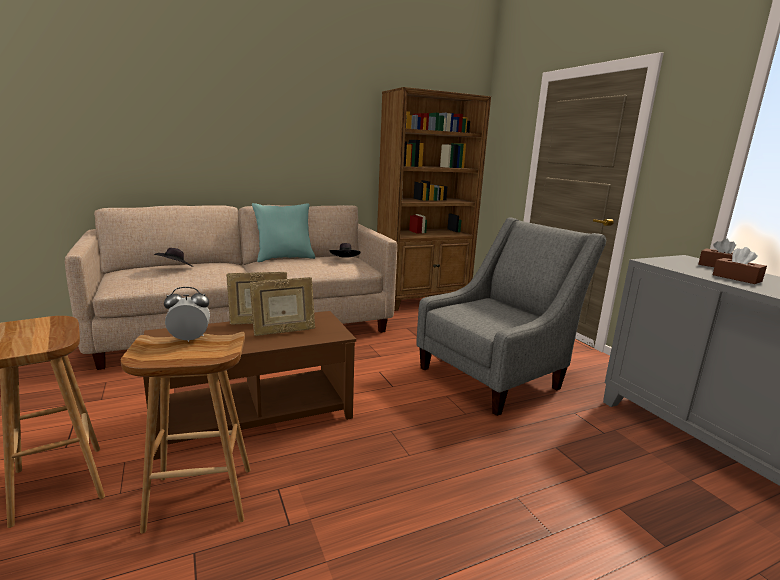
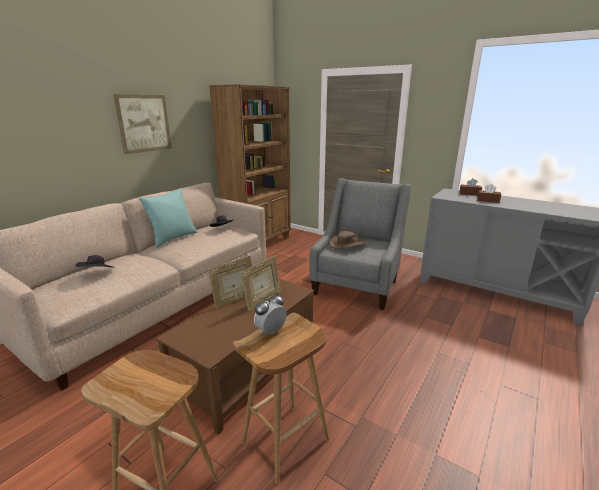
camera: 30 degrees left, 5 degrees up
none -> picture [113,94,172,154]
none -> brown hat [329,231,367,249]

